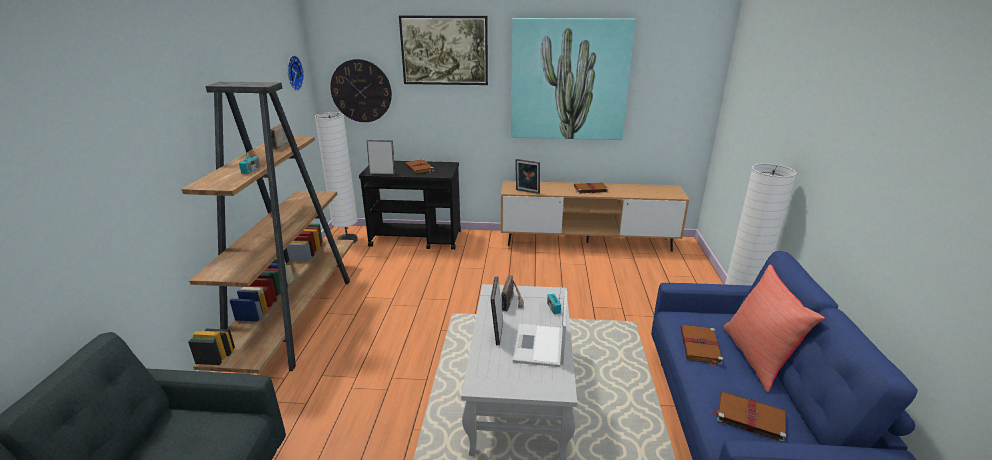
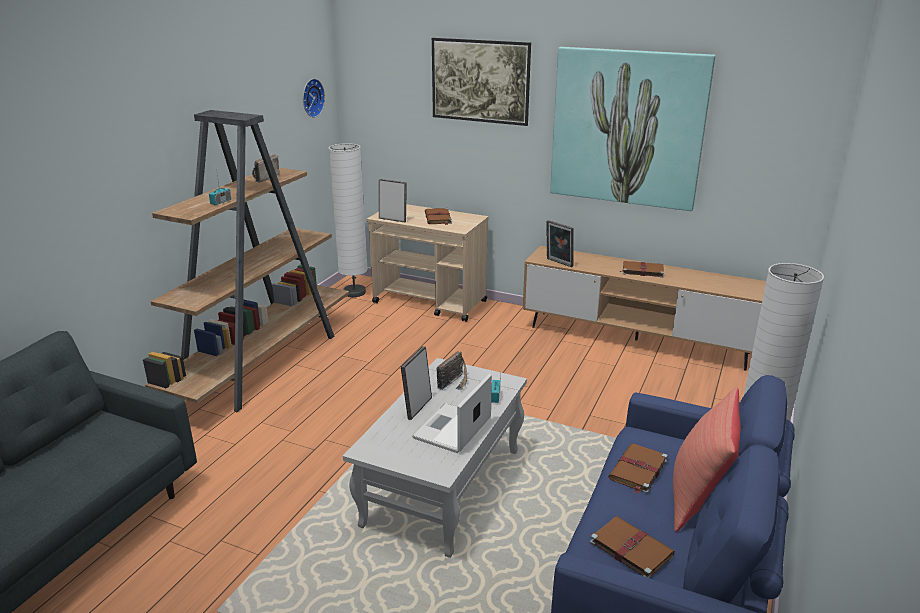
camera: 20 degrees right, 0 degrees up
wall clock [330,59,392,122] -> none
black cart [359,161,461,250] -> beige cart [367,204,488,322]

